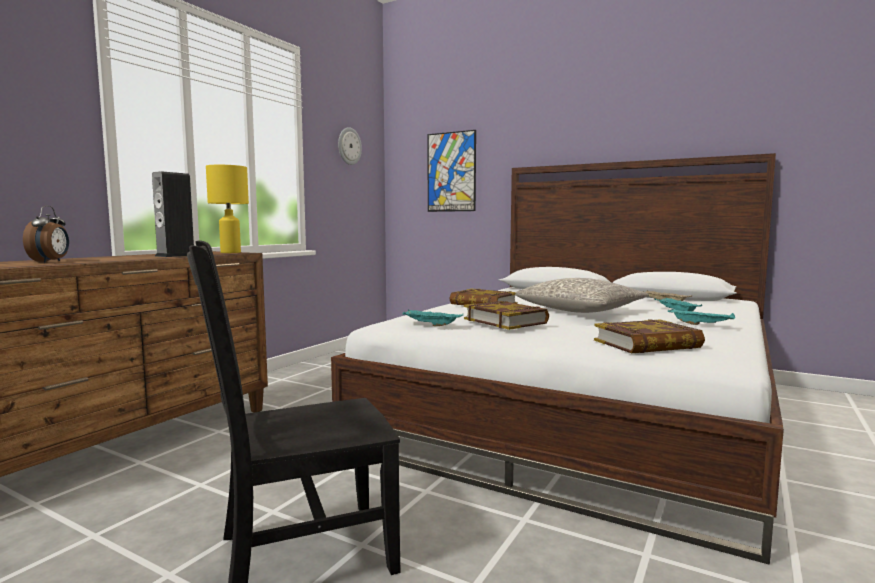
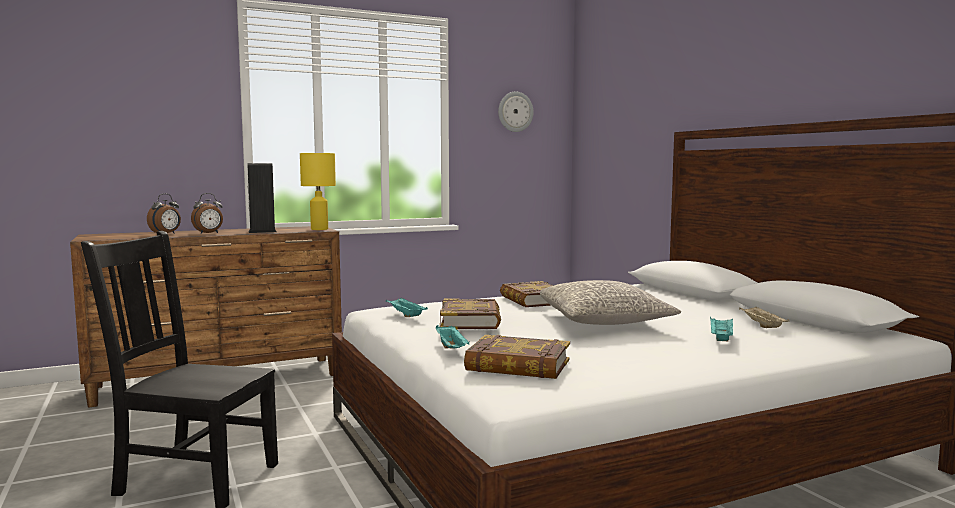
camera: 35 degrees right, 0 degrees up
picture [428,130,476,212] -> none
turquoise tray [668,309,735,325] -> turquoise tray moved to [436,325,469,349]
none -> alarm clock [191,193,223,234]

